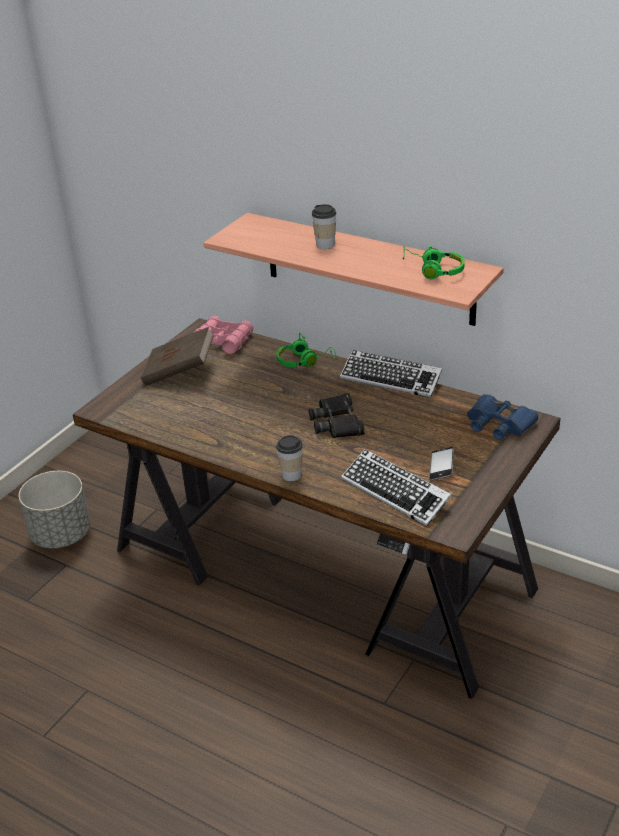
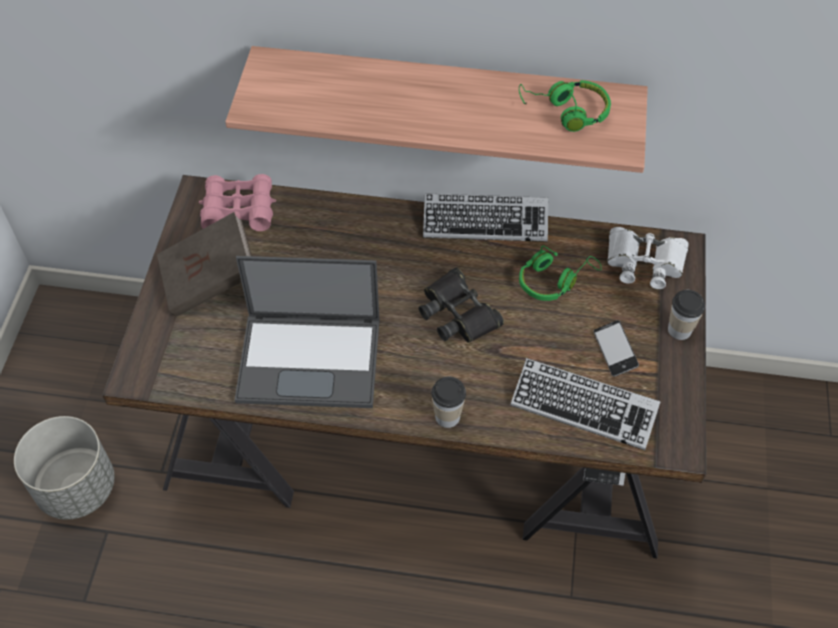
camera: 25 degrees left, 20 degrees up
green headphones [276,333,336,367] -> green headphones moved to [519,246,602,301]
cup [312,204,337,249] -> cup moved to [668,290,705,340]
blue binoculars [467,394,538,440] -> white binoculars [607,227,689,289]
none -> laptop [235,256,379,408]

